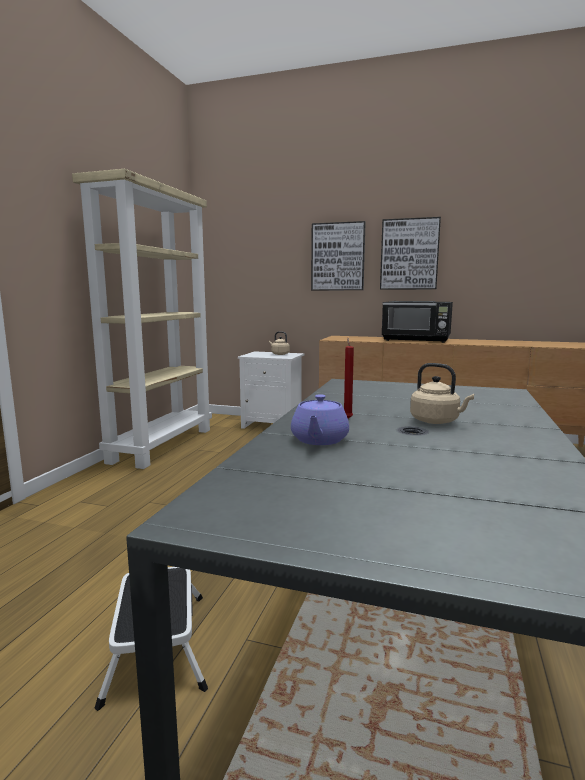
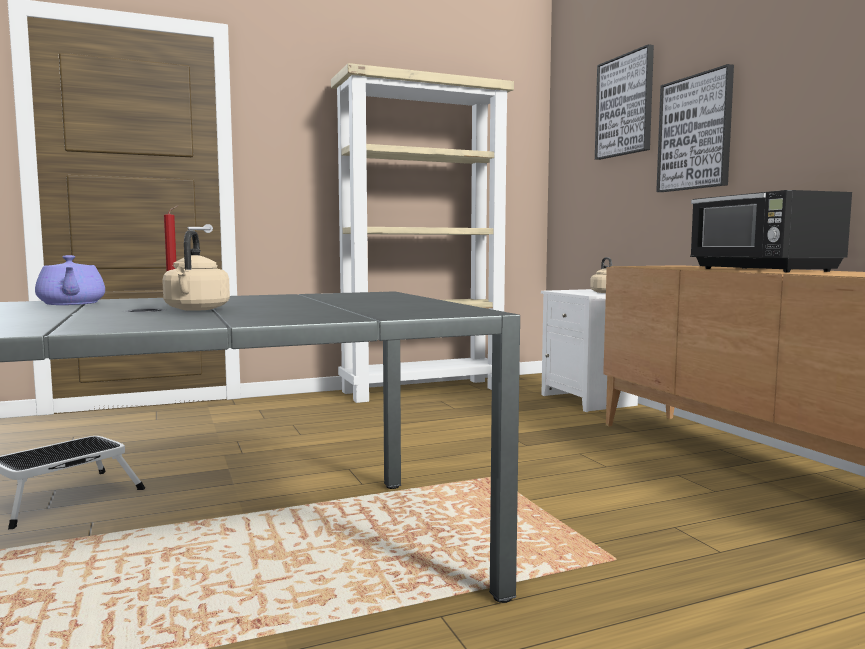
camera: 50 degrees right, 5 degrees down
purple teapot [291,395,349,445] -> purple teapot turned 90 degrees counterclockwise [35,255,105,305]
picture [380,217,441,289] -> picture moved to [595,44,654,160]

